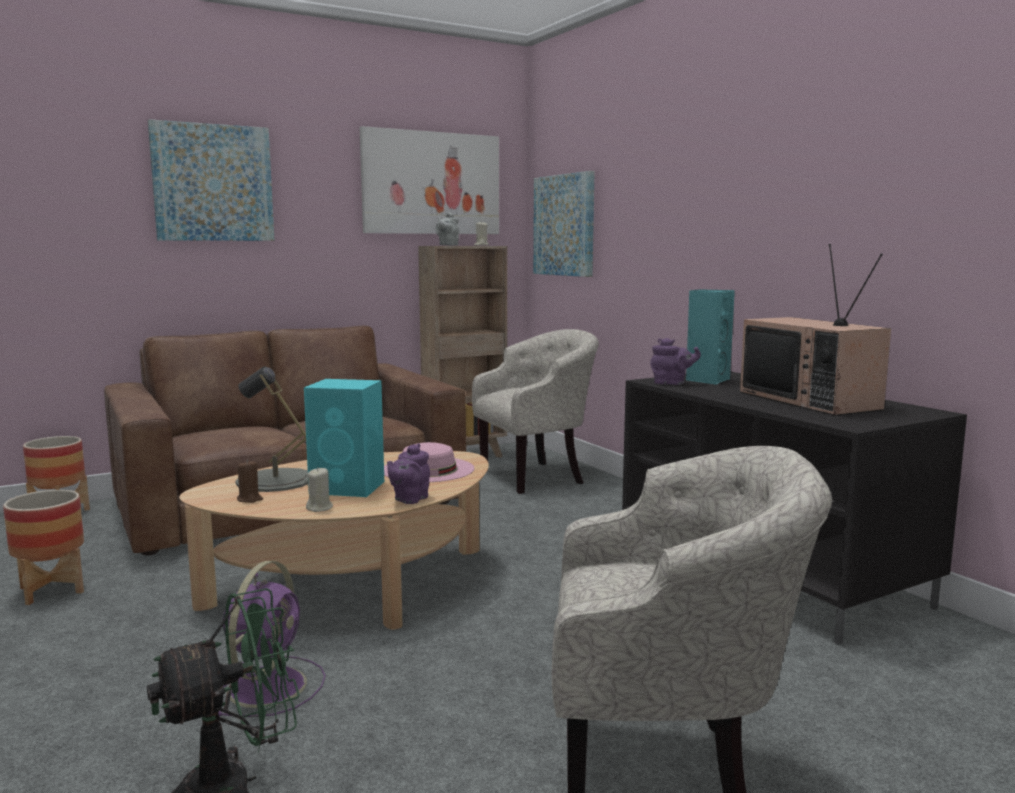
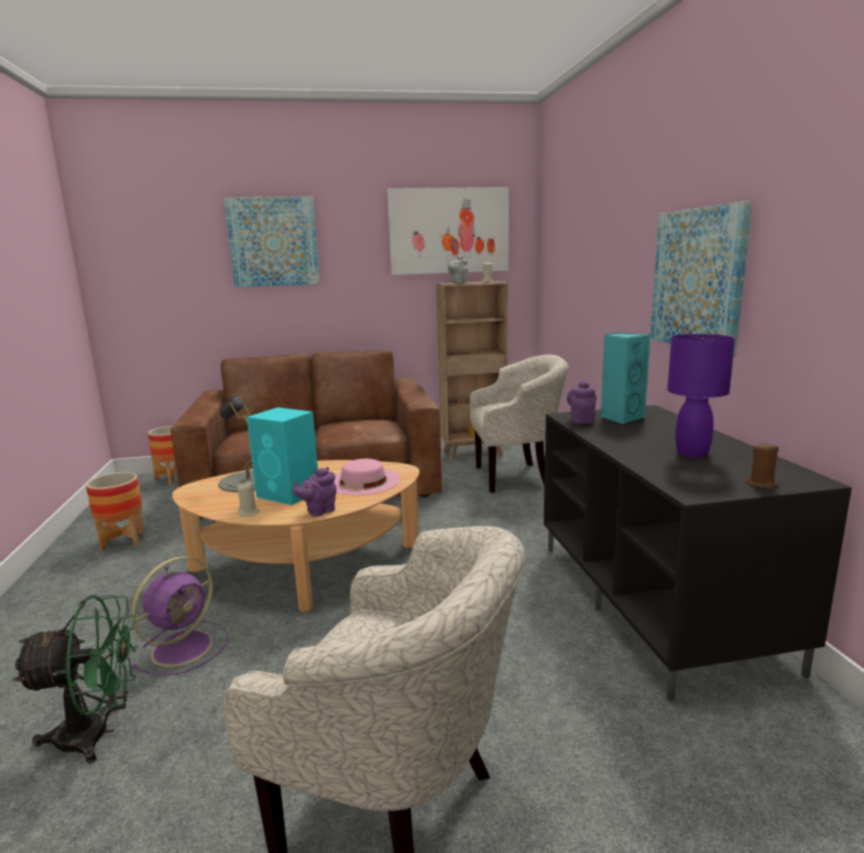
camera: 20 degrees right, 5 degrees up
brown candle [237,460,263,503] -> brown candle moved to [746,442,779,489]
picture [533,171,595,277] -> picture moved to [650,201,752,356]
purple teapot [650,338,701,385] -> purple teapot turned 120 degrees counterclockwise [567,381,597,424]
television [740,244,891,416] -> purple table lamp [667,334,735,457]

